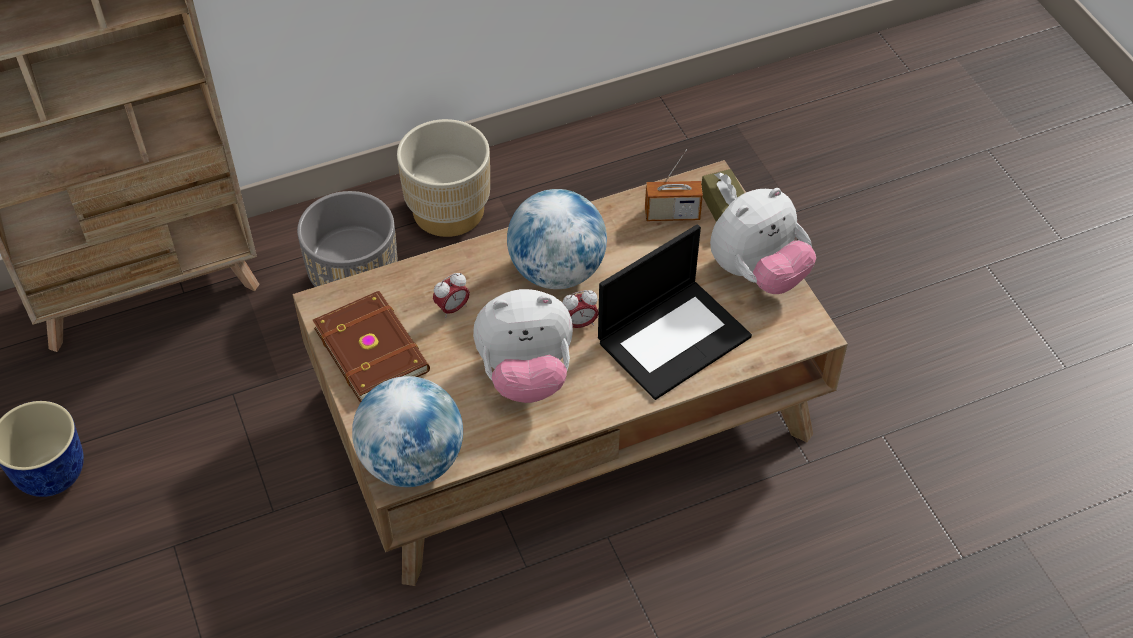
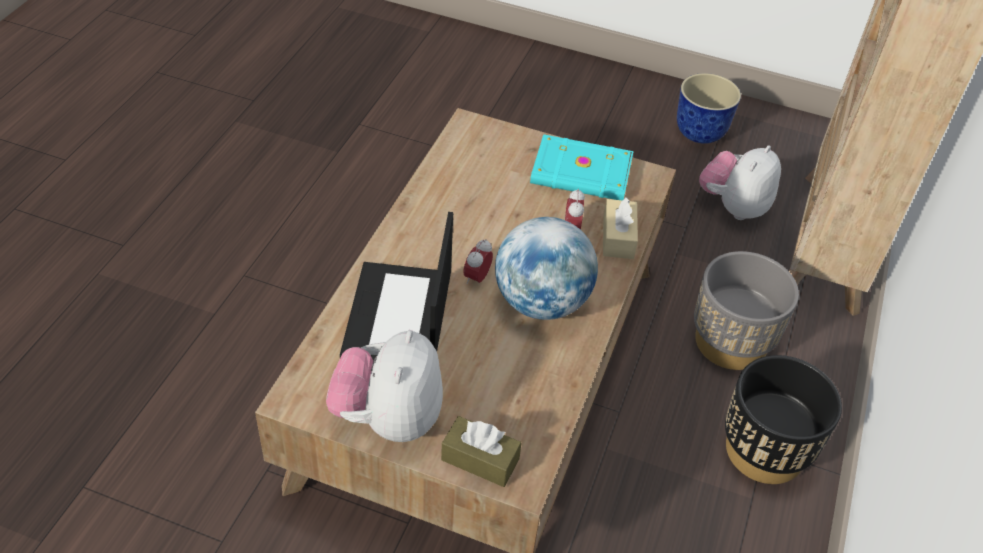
camera: 130 degrees right, 5 degrees down
brown book [313,291,430,403] -> turquoise book [530,134,634,200]
globe [352,376,463,487] -> none
beige planter [397,119,490,237] -> black planter [725,355,842,484]
plush toy [473,289,573,403] -> plush toy moved to [699,145,781,220]
radio [645,150,703,221] -> none
none -> beige tissue box [603,197,638,259]

